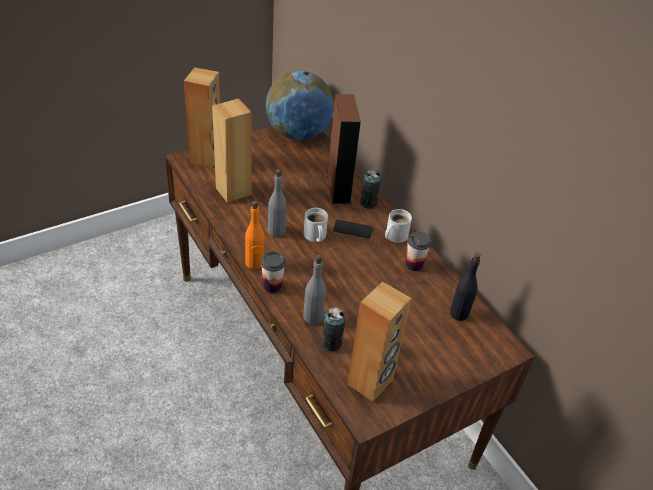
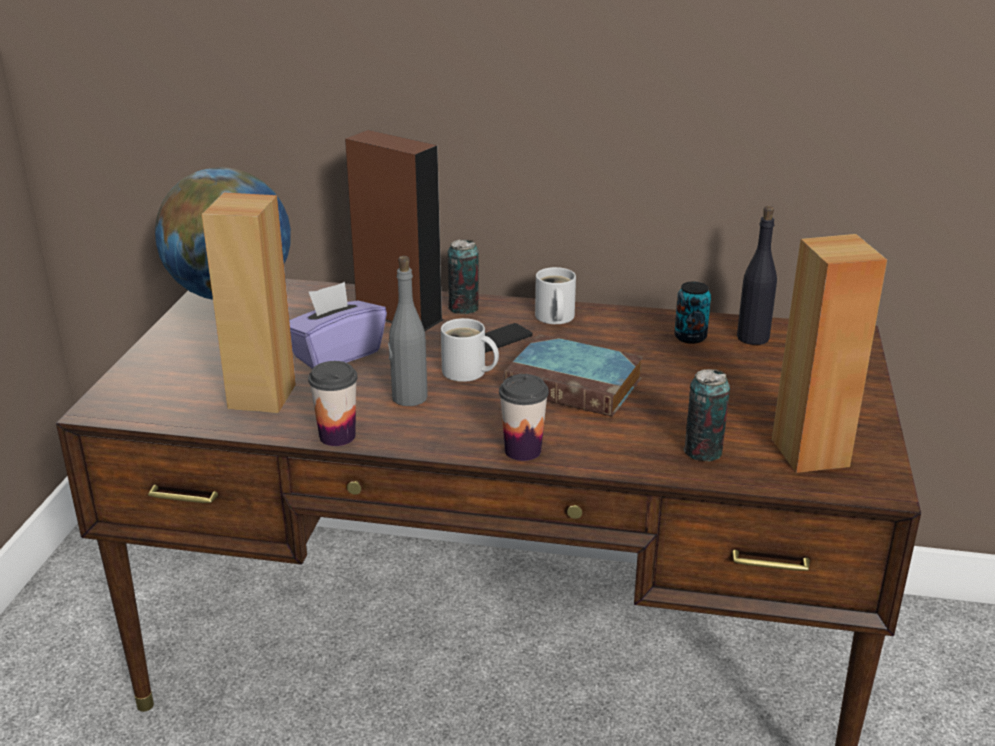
camera: 45 degrees left, 15 degrees down
brown speaker [184,67,220,168] -> none
orange bottle [245,200,264,269] -> none
grey bottle [303,255,326,325] -> none
cup [405,231,431,271] -> cup moved to [308,361,358,446]
none -> purple tissue box [289,282,387,369]
none -> book [504,334,643,417]
none -> can [674,282,711,344]

